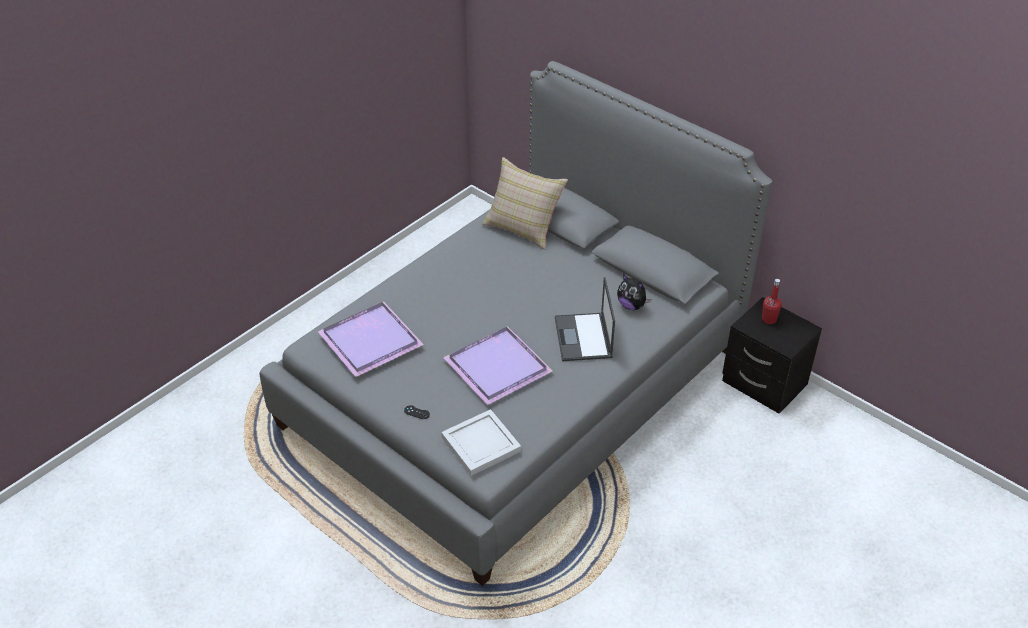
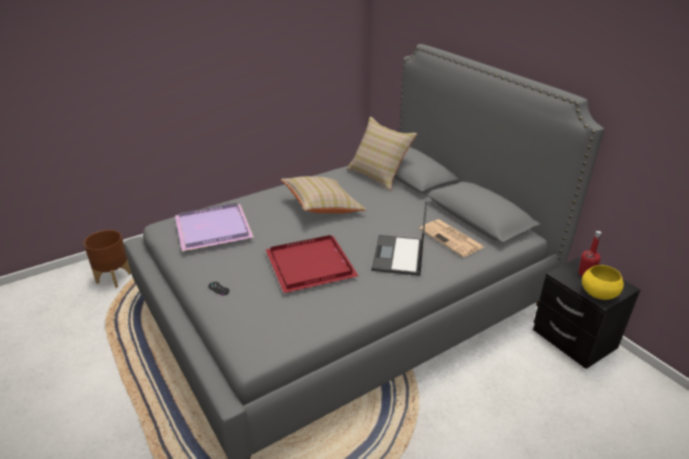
camera: 15 degrees right, 10 degrees down
white tray [441,409,521,476] -> none
purple tray [443,326,553,405] -> red tray [266,235,358,293]
plush toy [617,274,651,310] -> newspaper [419,219,484,257]
none -> brown planter [84,230,131,288]
none -> beige pillow [281,176,366,214]
none -> yellow bowl [582,265,624,300]

